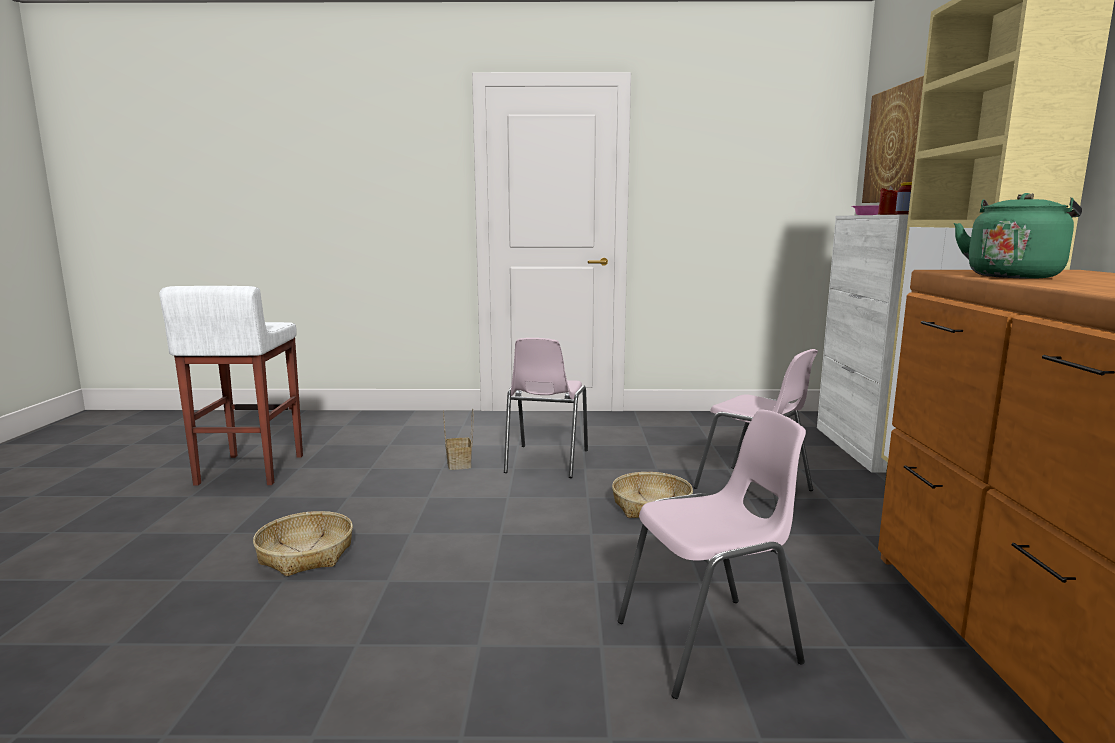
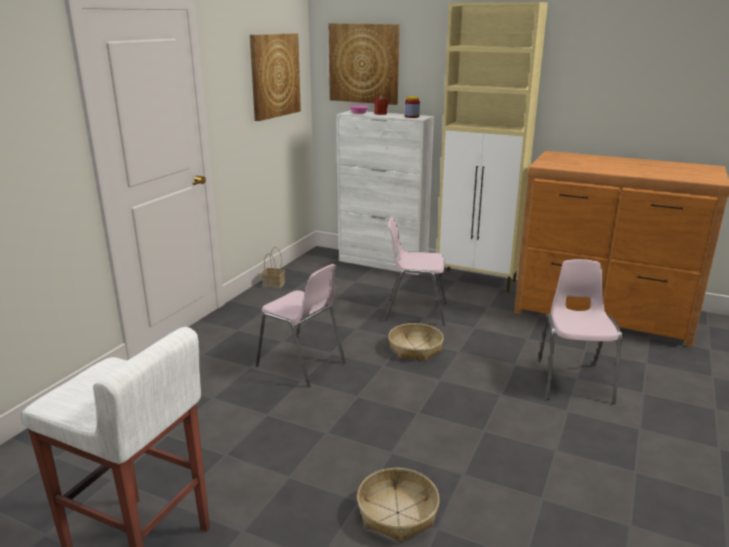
camera: 65 degrees left, 10 degrees up
basket [443,409,473,470] -> basket moved to [262,247,285,289]
pink chair [694,349,818,506] -> pink chair turned 150 degrees counterclockwise [384,217,447,325]
green kettle [954,193,1082,279] -> none
none -> picture [250,33,301,121]

